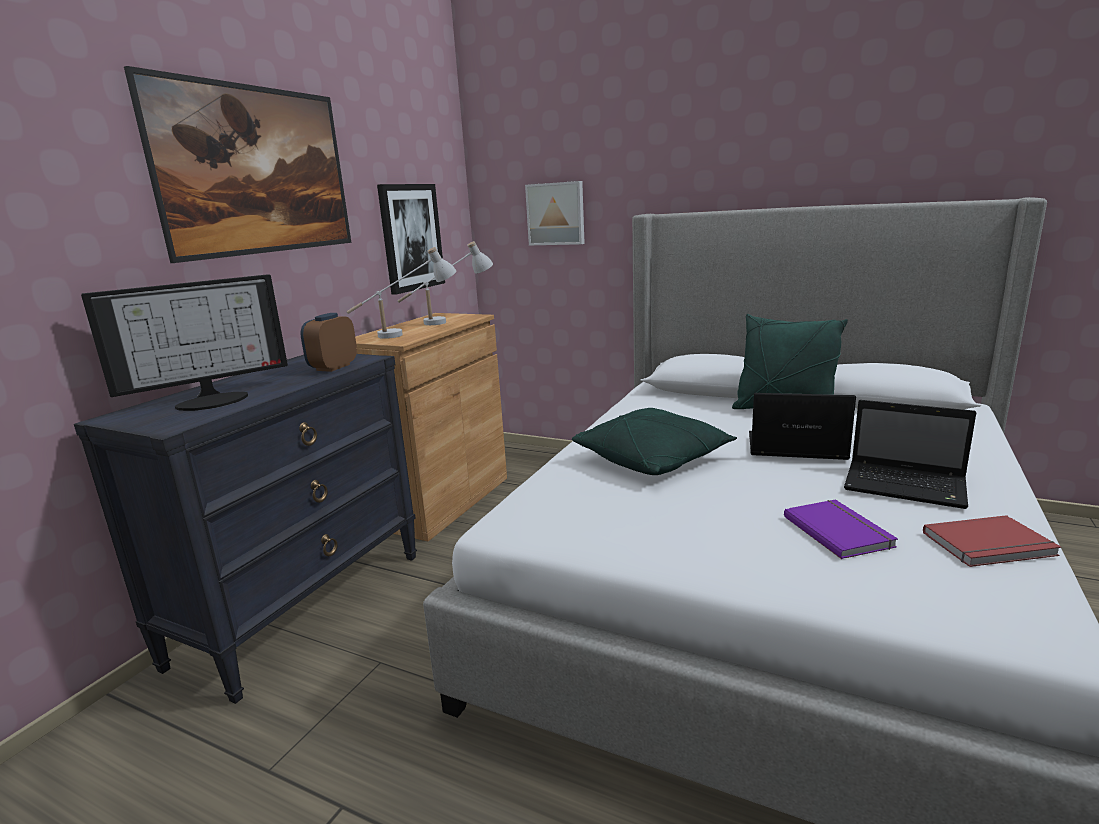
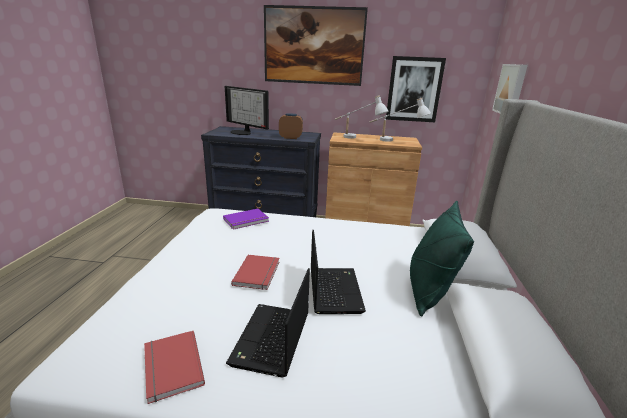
camera: 70 degrees right, 5 degrees up
green pillow [572,408,737,475] -> none
purple book [784,500,898,559] -> purple book moved to [223,209,269,230]
none -> red book [231,255,279,290]

